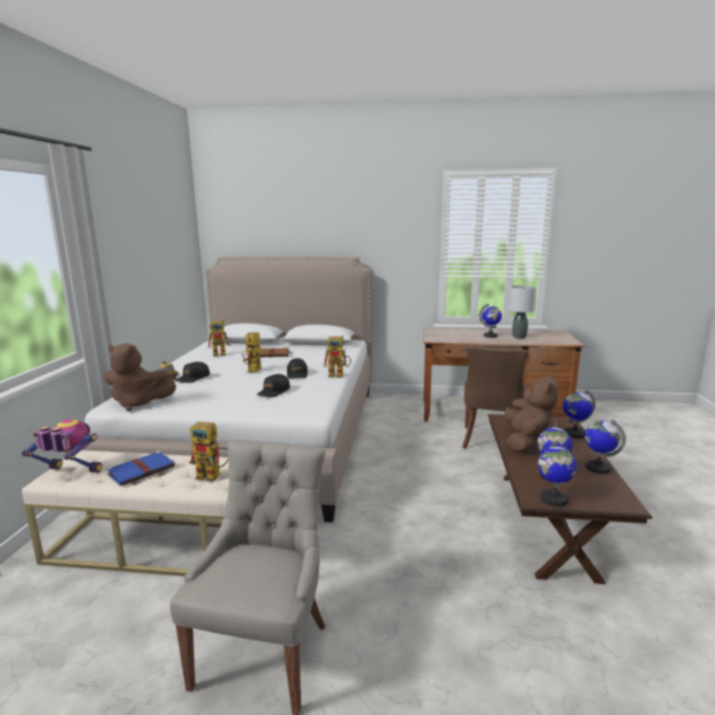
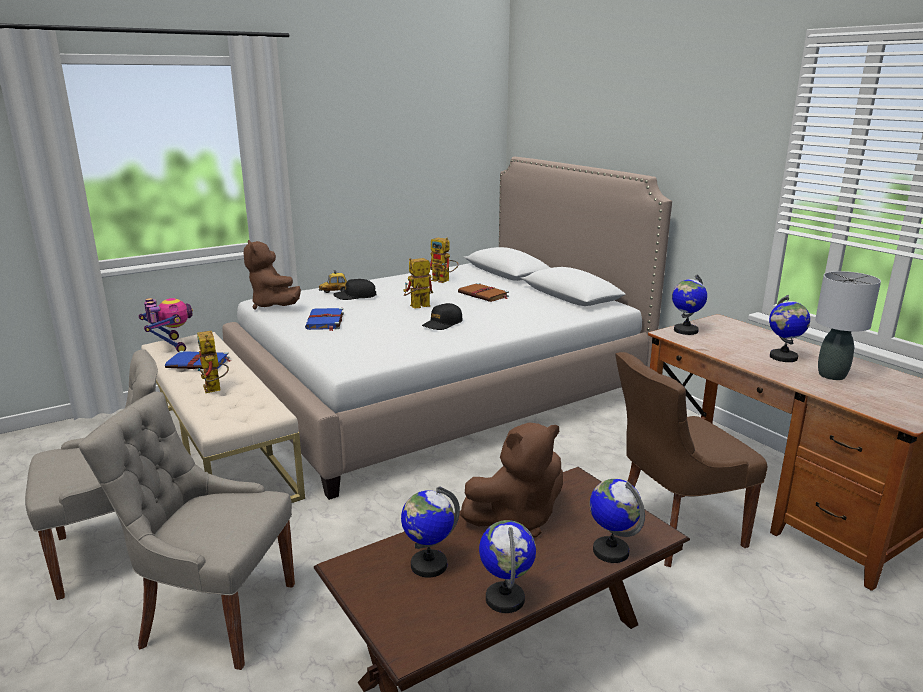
camera: 50 degrees right, 5 degrees up
black cap [257,374,290,397] -> none
toy robot [323,335,351,378] -> none
globe [538,441,577,507] -> globe moved to [672,275,707,335]
none -> grey chair [78,392,295,670]
none -> blue book [305,308,344,331]

